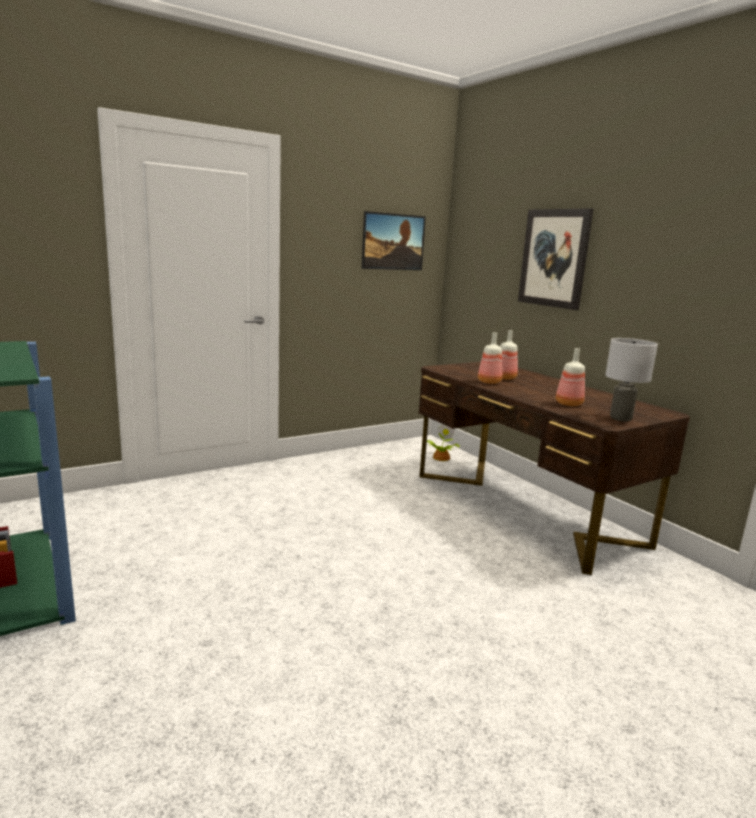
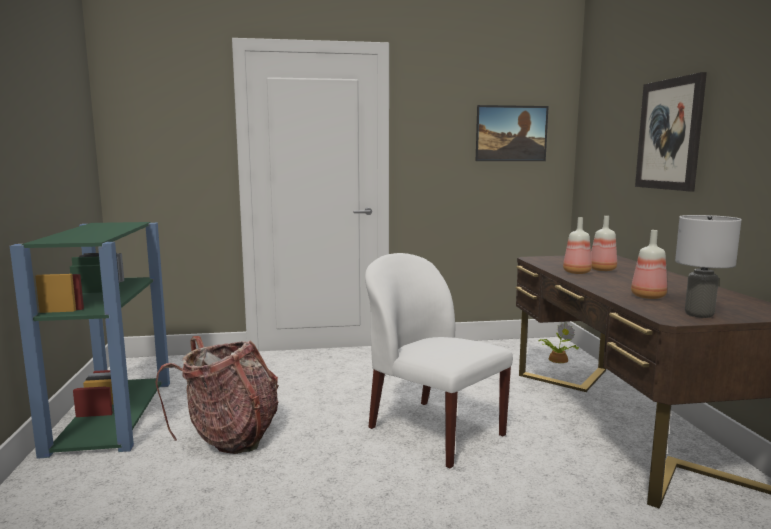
camera: 25 degrees right, 5 degrees down
none -> backpack [155,336,279,454]
none -> white chair [365,253,513,468]

